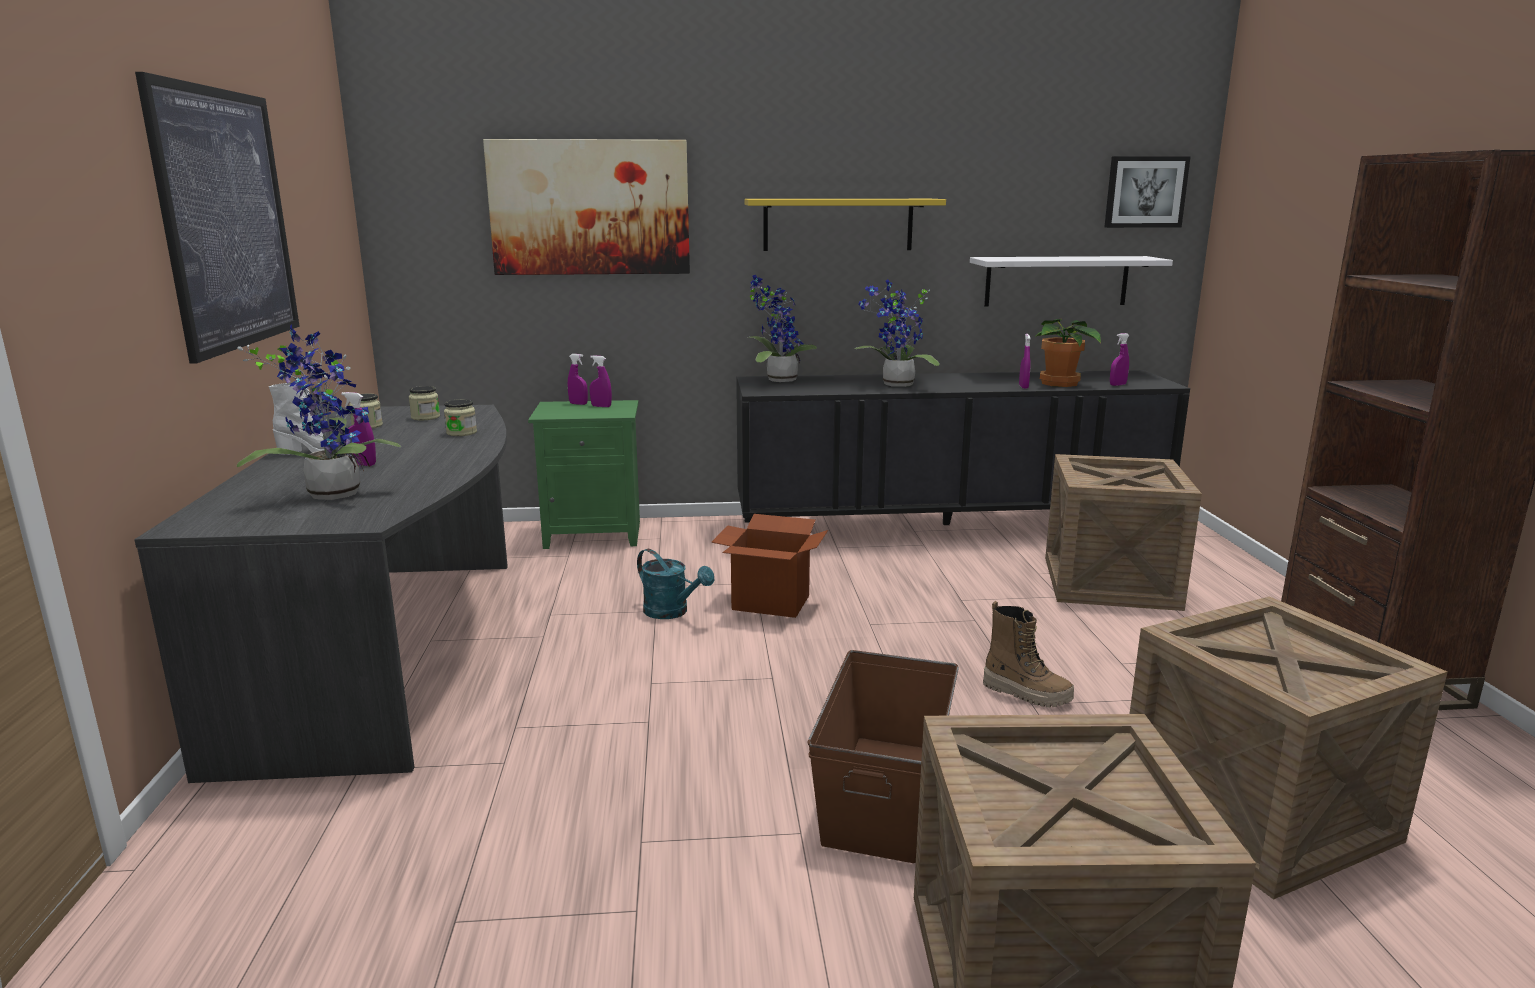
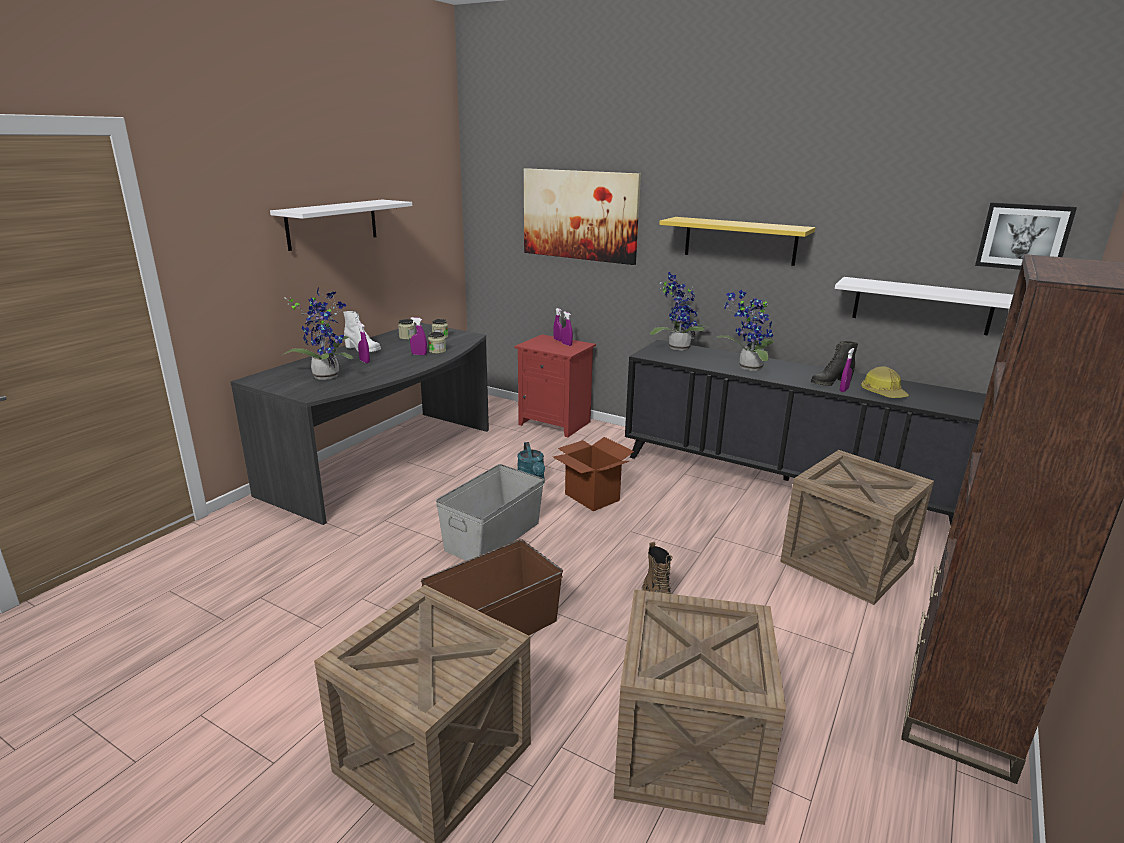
camera: 35 degrees right, 5 degrees up
picture [135,72,300,363] -> white shelf [270,200,412,251]
green nightstand [528,400,640,549] -> red nightstand [515,334,596,437]
potted plant [1035,319,1101,387] -> hard hat [861,366,909,398]
purple spray bottle [1110,333,1130,386] -> purple spray bottle moved to [410,317,427,355]
none -> grey storage box [436,464,544,561]
none -> black boot [811,341,858,386]

